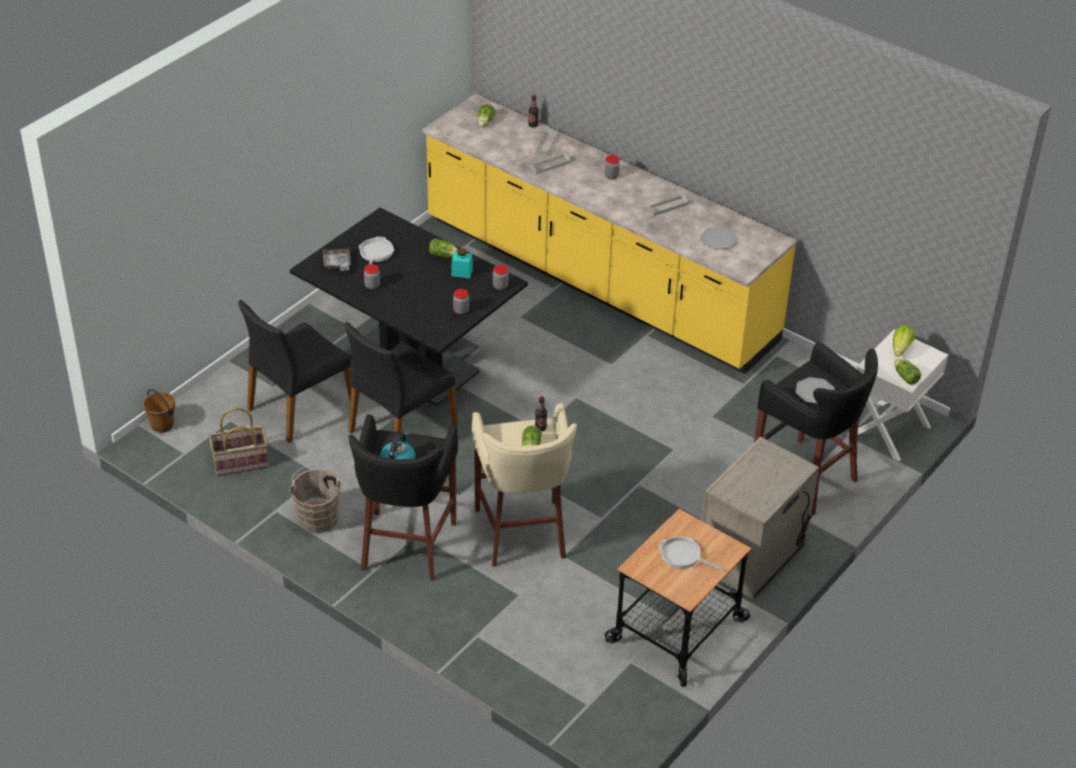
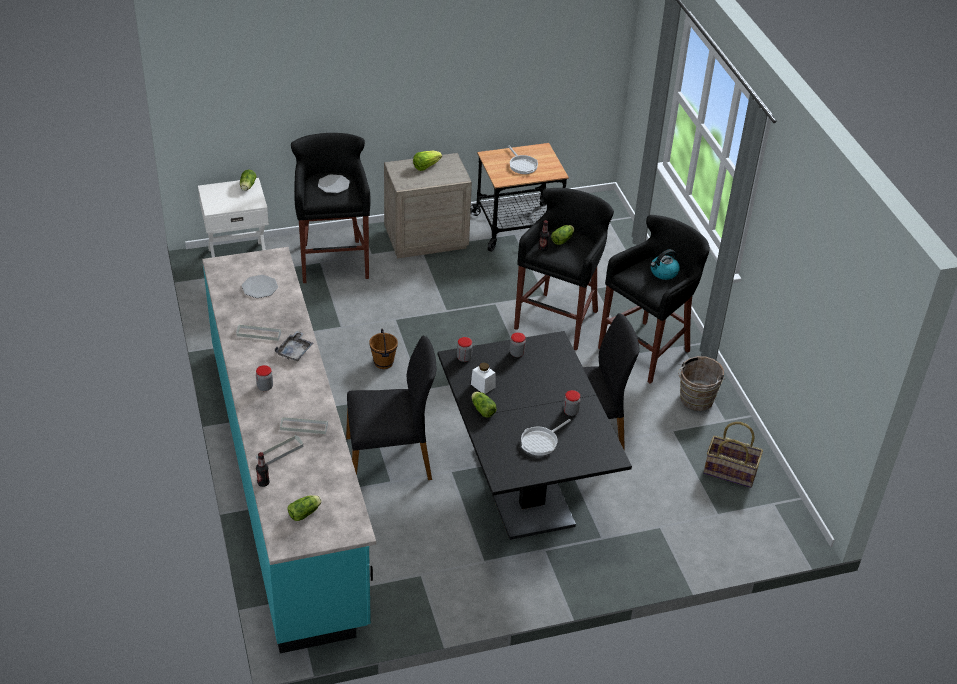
camera: 145 degrees left, 0 degrees up
brown bucket [143,389,175,433] -> brown bucket moved to [369,329,398,369]
black chair [238,300,352,443] -> black chair moved to [346,336,437,480]
grey tray [322,248,351,271] -> grey tray moved to [275,331,313,361]
yellow counter [422,93,797,374] -> turquoise counter [202,247,376,653]
turquoise jar [451,248,473,278] -> white jar [471,362,495,394]
beige stool [472,403,577,567] -> black stool [514,188,614,351]
lettuce [893,325,915,357] -> lettuce moved to [413,151,442,171]

